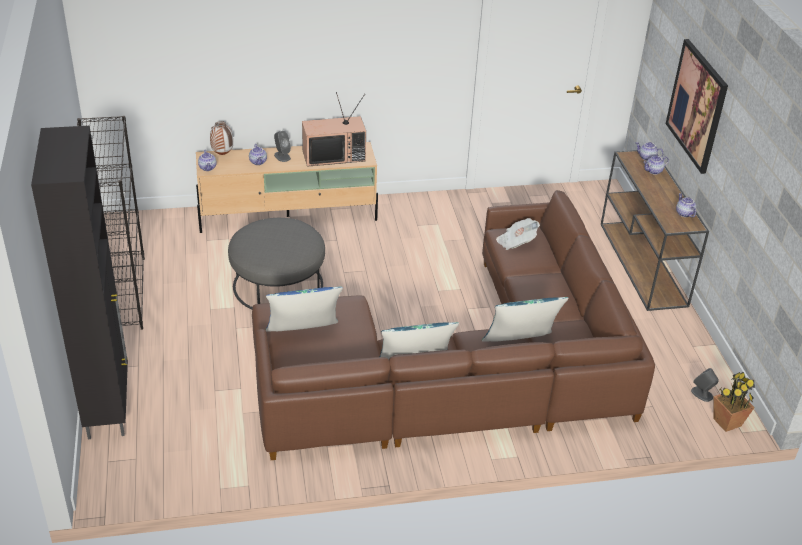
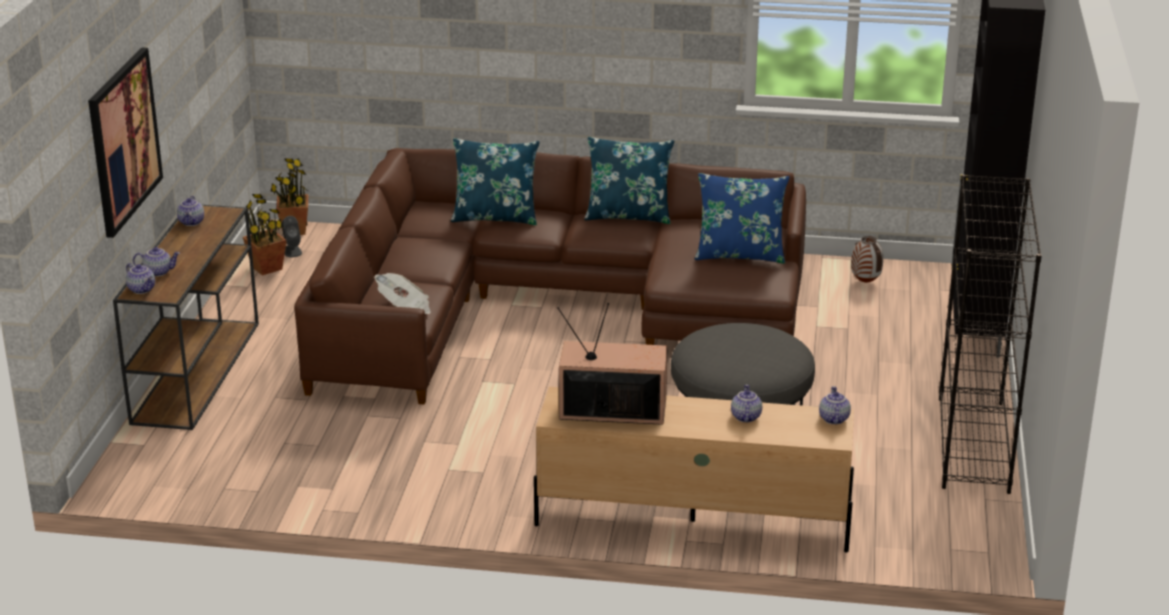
camera: 160 degrees left, 10 degrees down
vase [210,121,233,155] -> vase moved to [851,236,883,283]
grey speaker [274,131,291,162] -> none
none -> potted plant [243,194,287,276]

